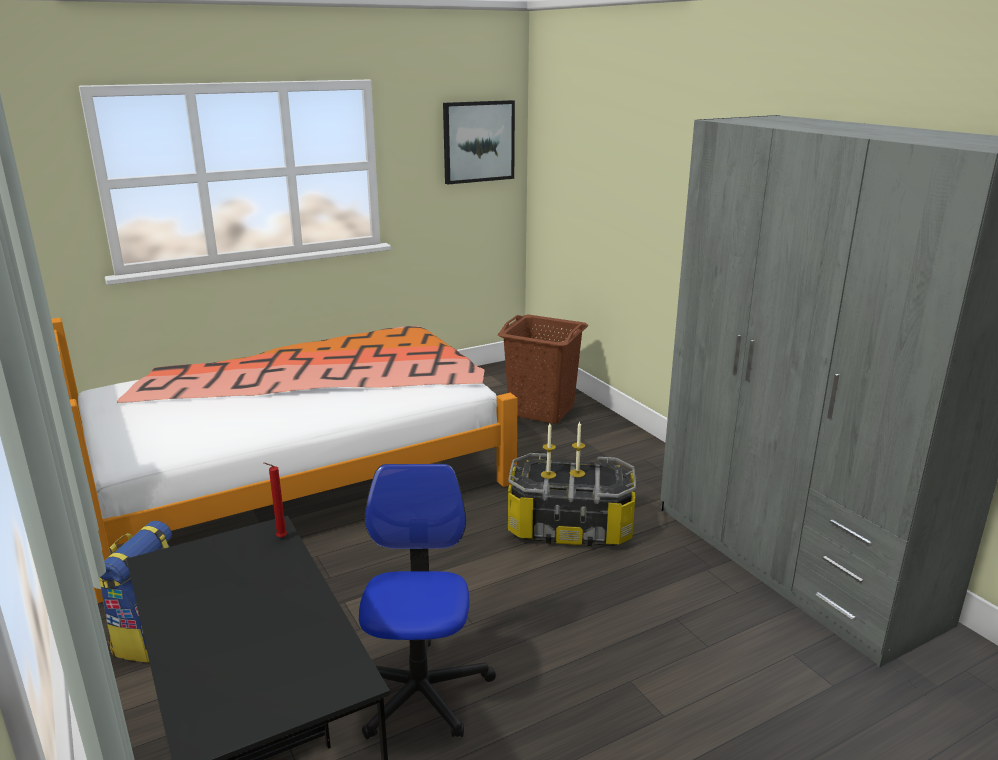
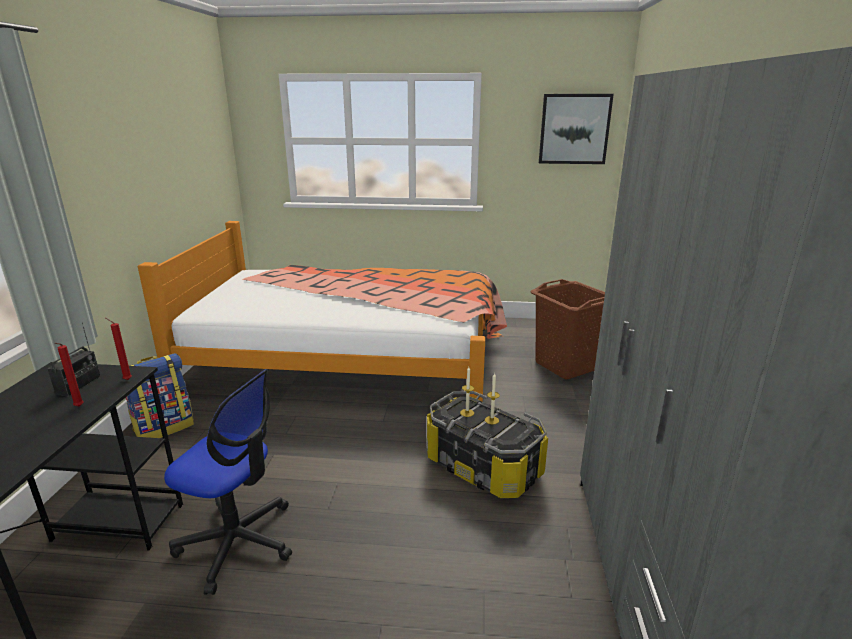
camera: 35 degrees right, 0 degrees up
office chair [359,464,496,740] -> office chair turned 75 degrees clockwise [164,369,292,595]
none -> radio [47,323,101,397]
none -> red candle [54,343,84,407]

